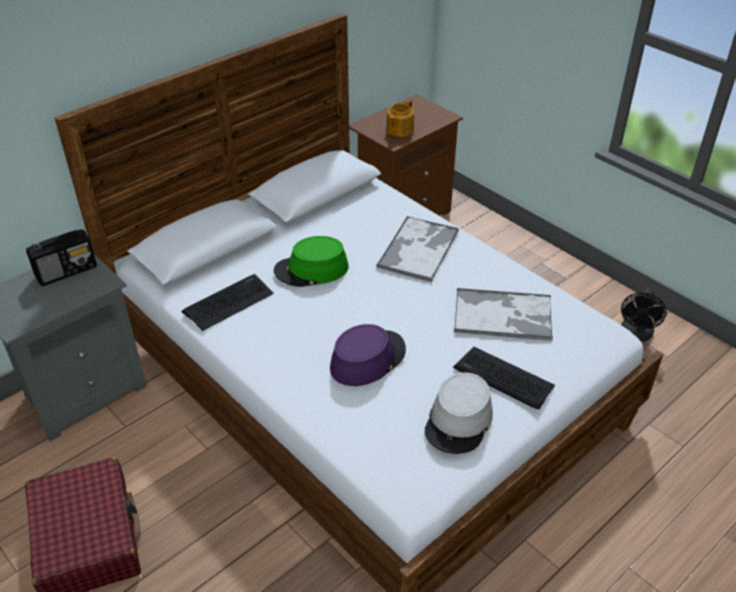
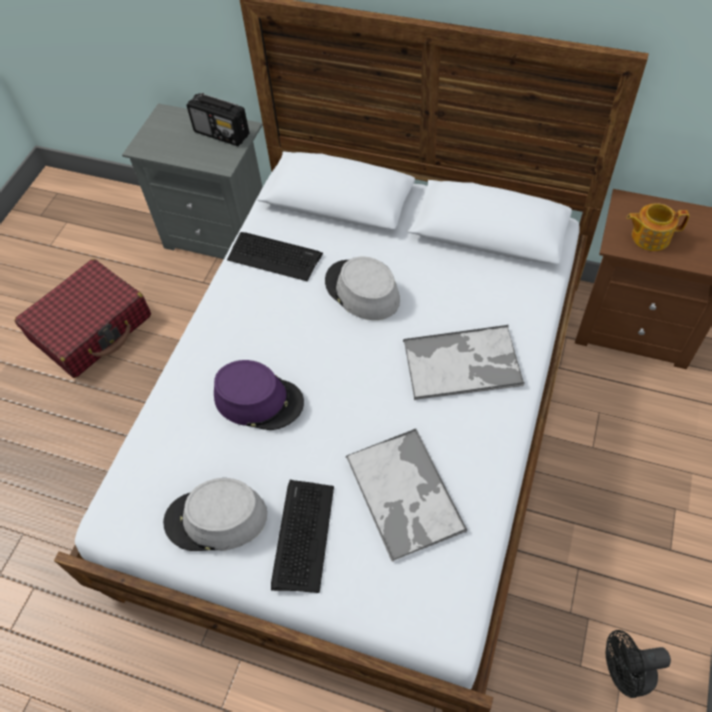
camera: 65 degrees right, 15 degrees up
green hat [274,236,349,287] -> grey hat [325,257,400,320]

